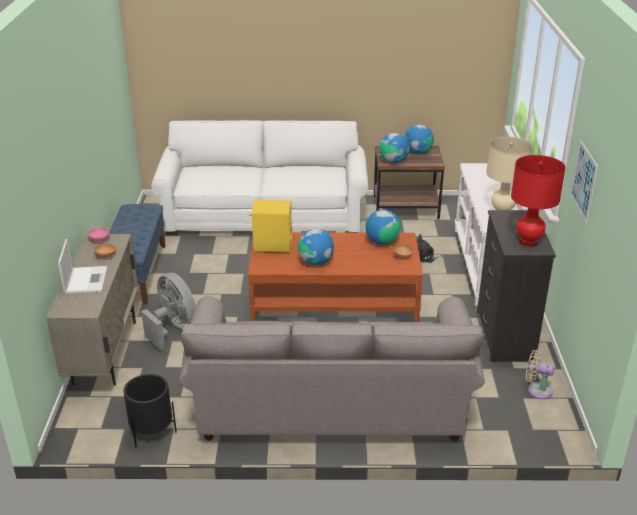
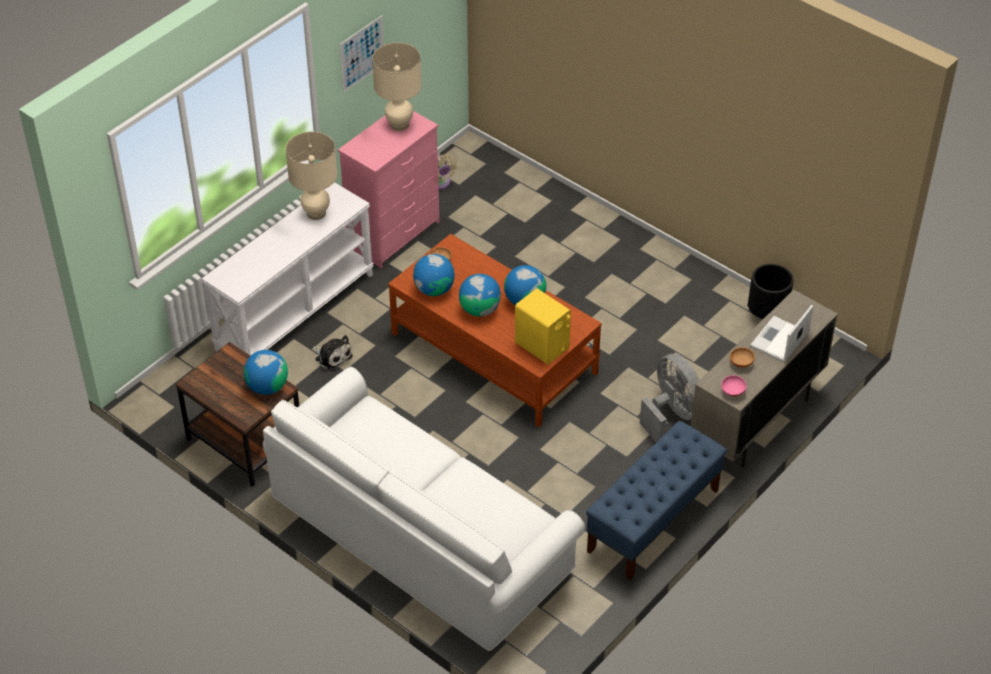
camera: 140 degrees left, 15 degrees up
grey fan [141,273,196,350] -> grey fan turned 150 degrees clockwise [640,354,700,443]
grey sofa [179,296,485,442] -> none
globe [404,125,434,154] -> globe moved to [459,274,501,317]
black dresser [477,210,556,362] -> pink dresser [338,111,440,268]
red table lamp [511,155,566,247] -> beige table lamp [372,43,422,131]

